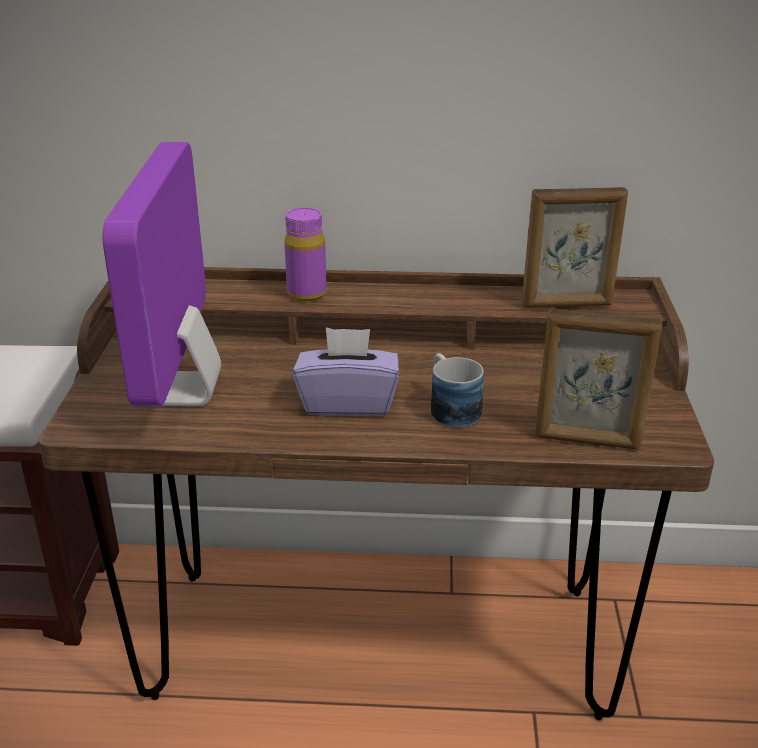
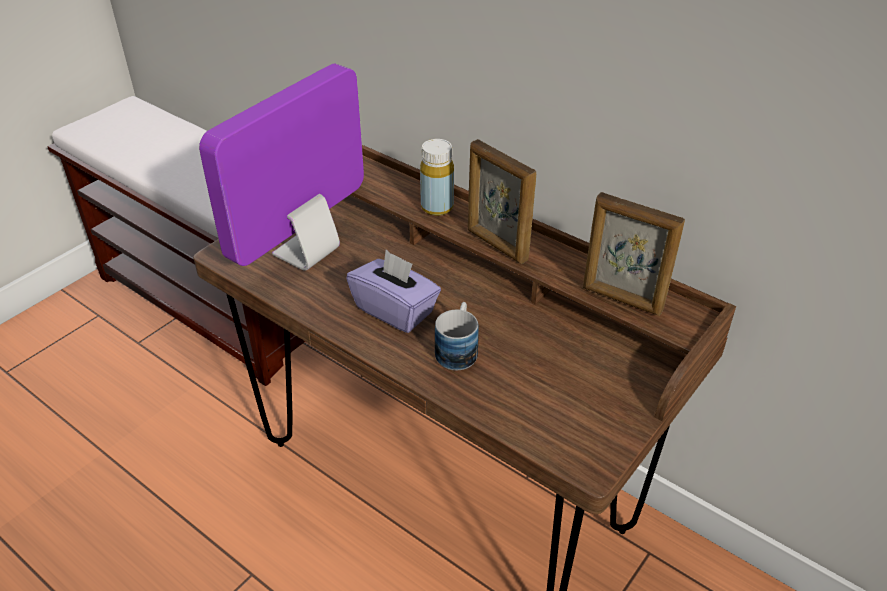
camera: 35 degrees right, 10 degrees up
purple bottle [284,208,327,301] -> yellow bottle [420,139,454,216]
picture frame [535,308,662,450] -> picture frame moved to [468,139,536,264]

